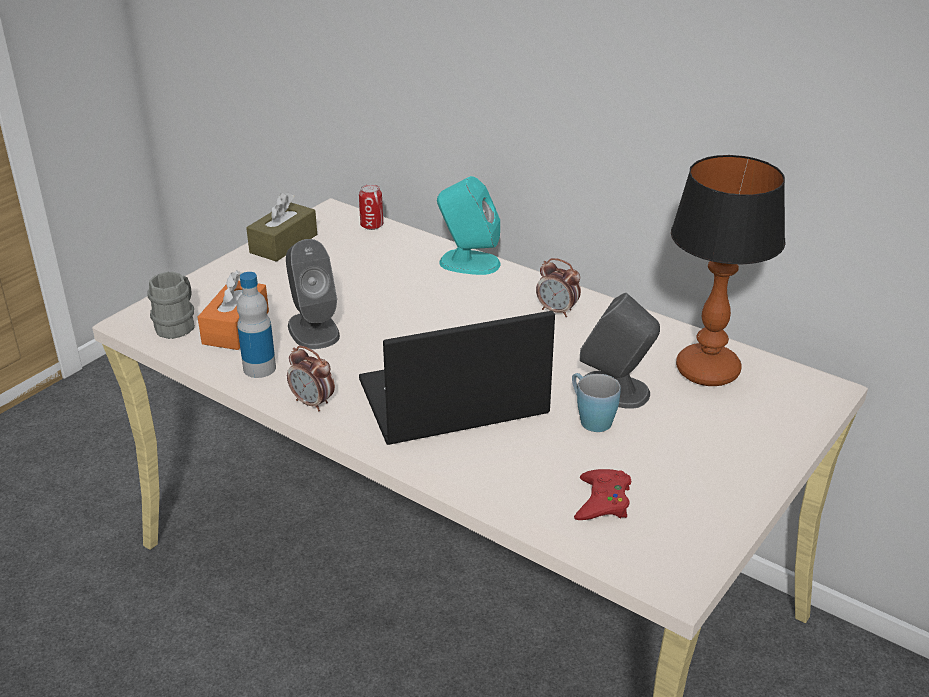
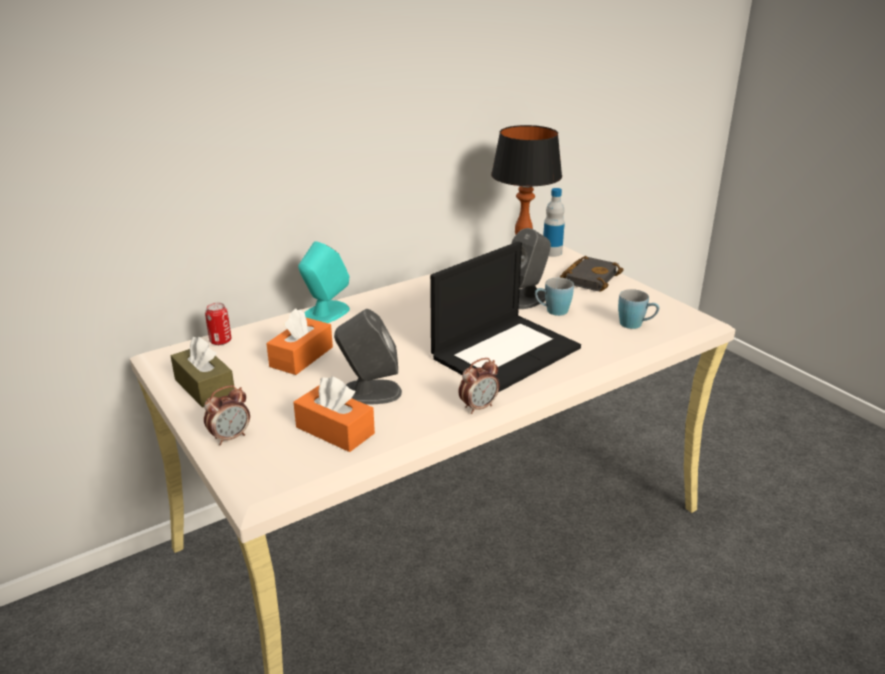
camera: 70 degrees left, 5 degrees down
grey mug [147,272,195,339] -> none
bottle [237,272,276,378] -> bottle moved to [543,188,565,257]
laptop [359,311,555,445] -> laptop turned 135 degrees counterclockwise [430,241,581,392]
alarm clock [536,258,581,317] -> alarm clock moved to [204,385,250,446]
red game controller [574,469,631,520] -> blue mug [618,289,659,329]
none -> orange tissue box [266,308,333,375]
none -> black book [560,256,624,291]

